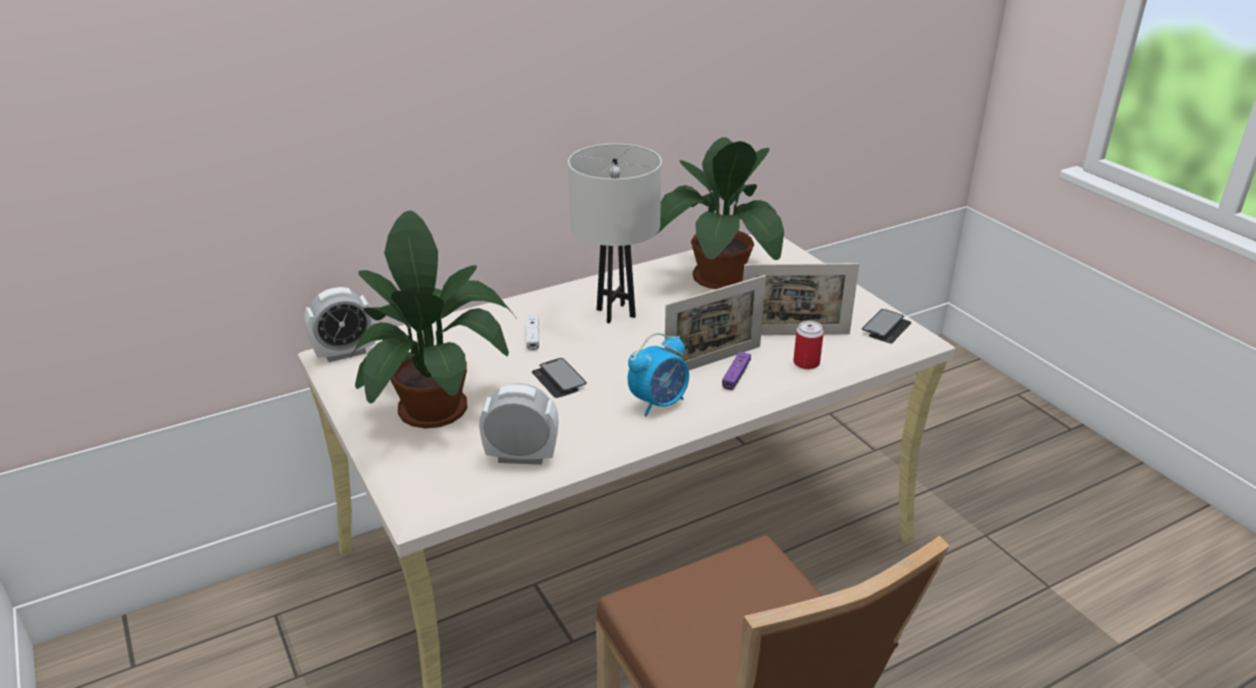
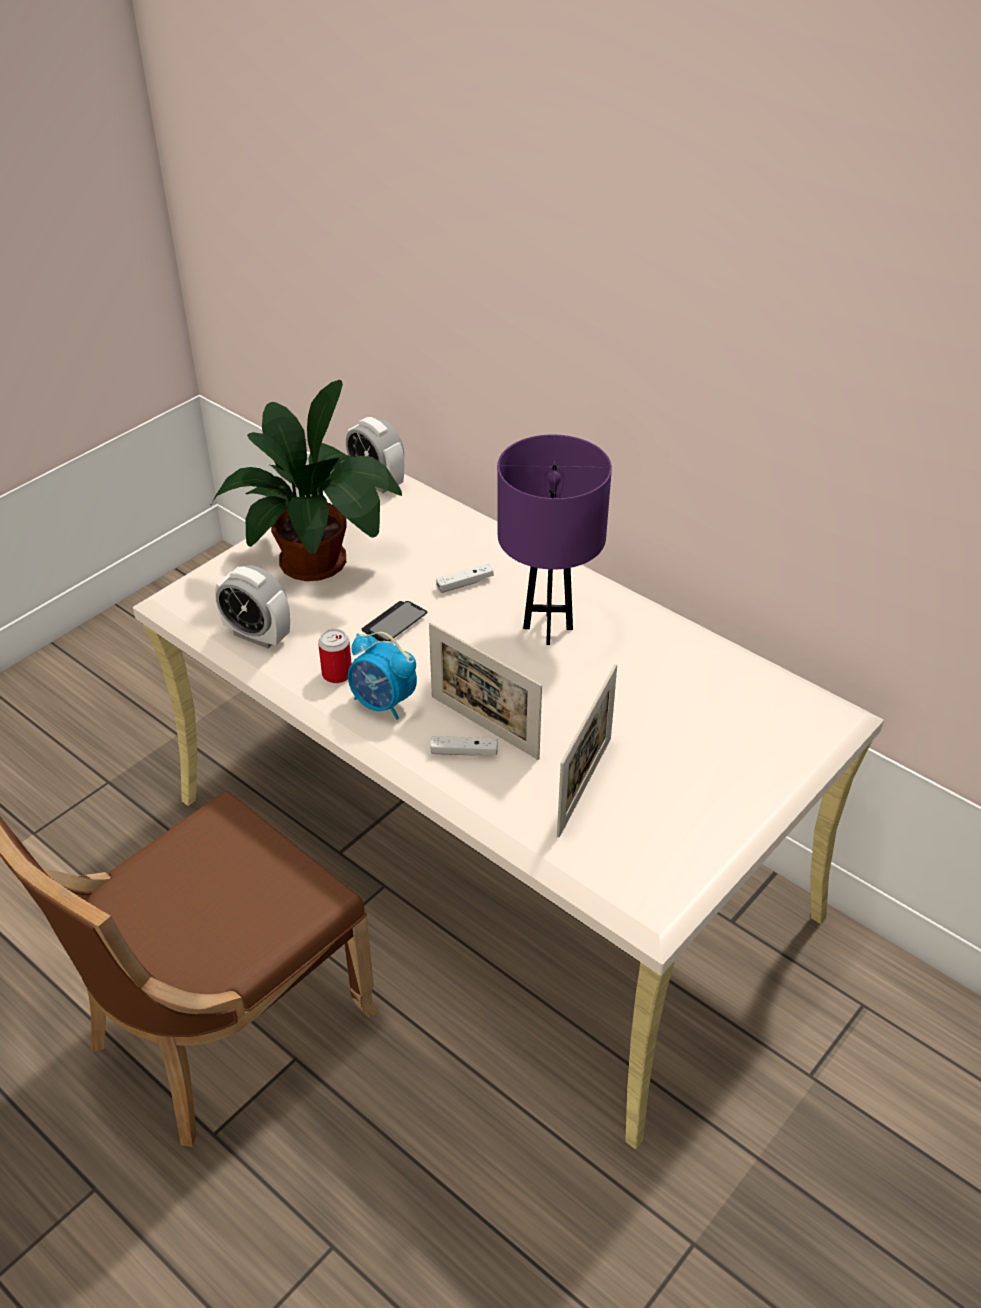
camera: 70 degrees right, 10 degrees up
alarm clock [479,383,558,465] -> alarm clock turned 135 degrees clockwise [215,565,290,649]
white table lamp [568,144,662,323] -> purple table lamp [497,435,612,645]
potted plant [657,137,784,289] -> none
purple game controller [722,352,751,390] -> white game controller [430,736,498,756]
picture frame [743,263,859,335] -> picture frame turned 135 degrees counterclockwise [557,664,617,838]
can [793,321,824,369] -> can moved to [318,629,352,683]
phone [862,309,911,343] -> none

